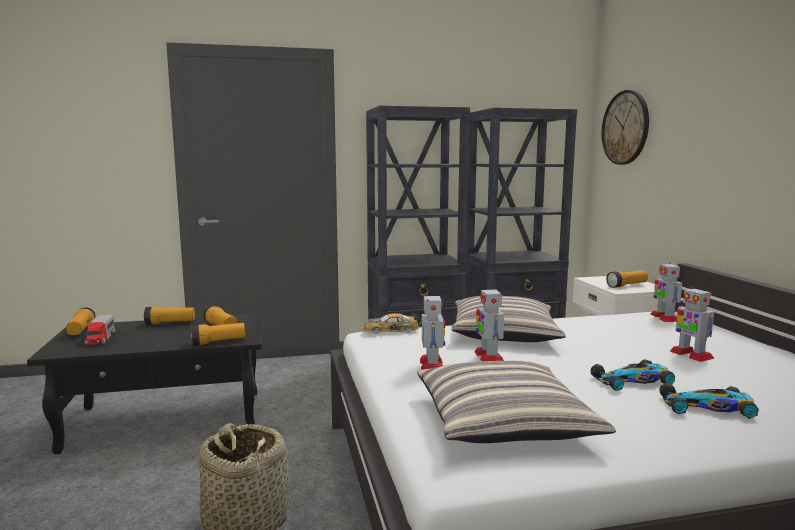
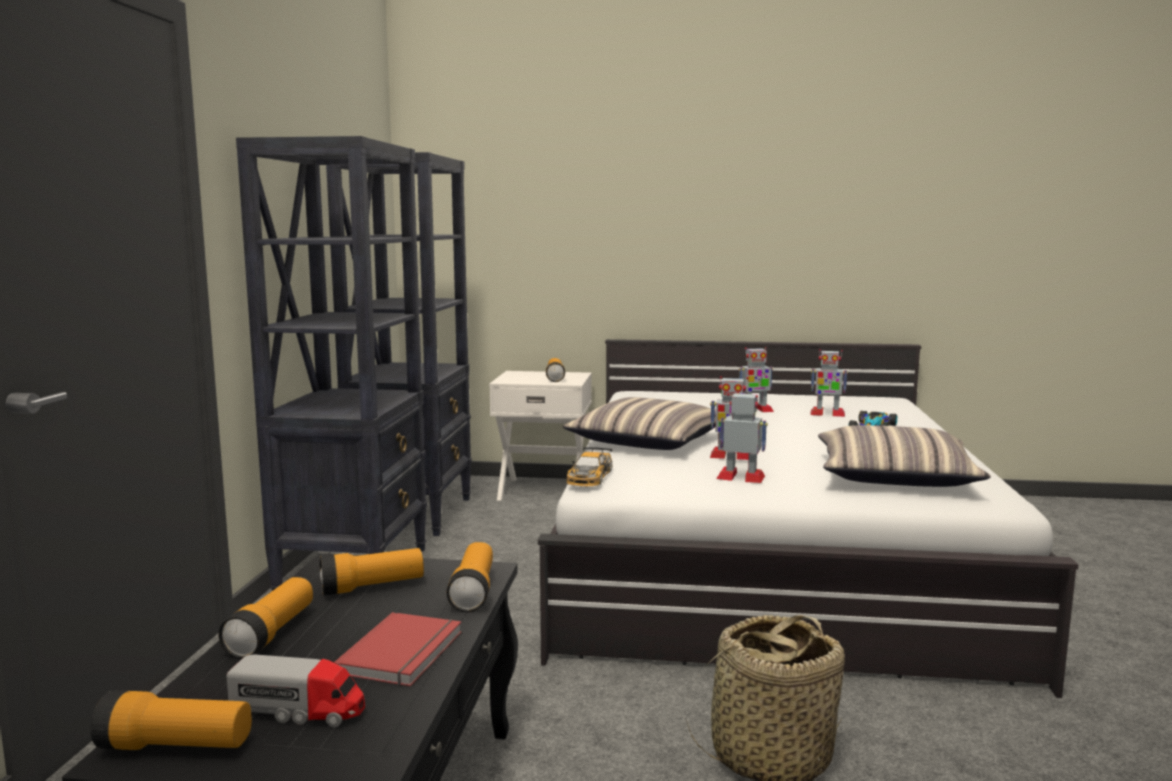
camera: 70 degrees left, 0 degrees up
toy car [590,359,675,391] -> none
wall clock [602,90,649,165] -> none
toy robot [650,262,682,322] -> toy robot moved to [810,349,848,417]
none -> red book [334,612,462,686]

